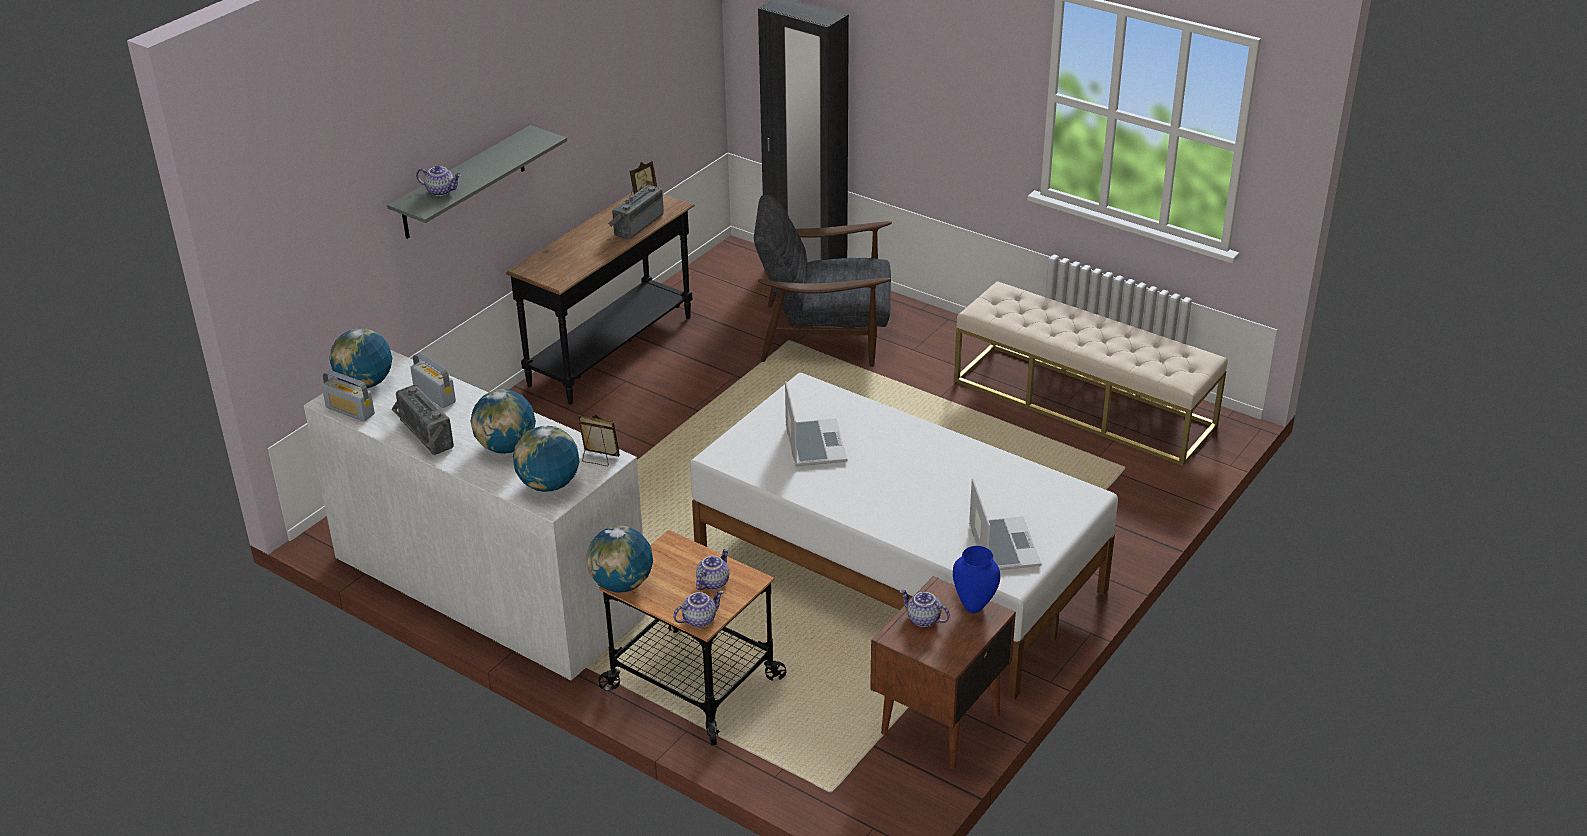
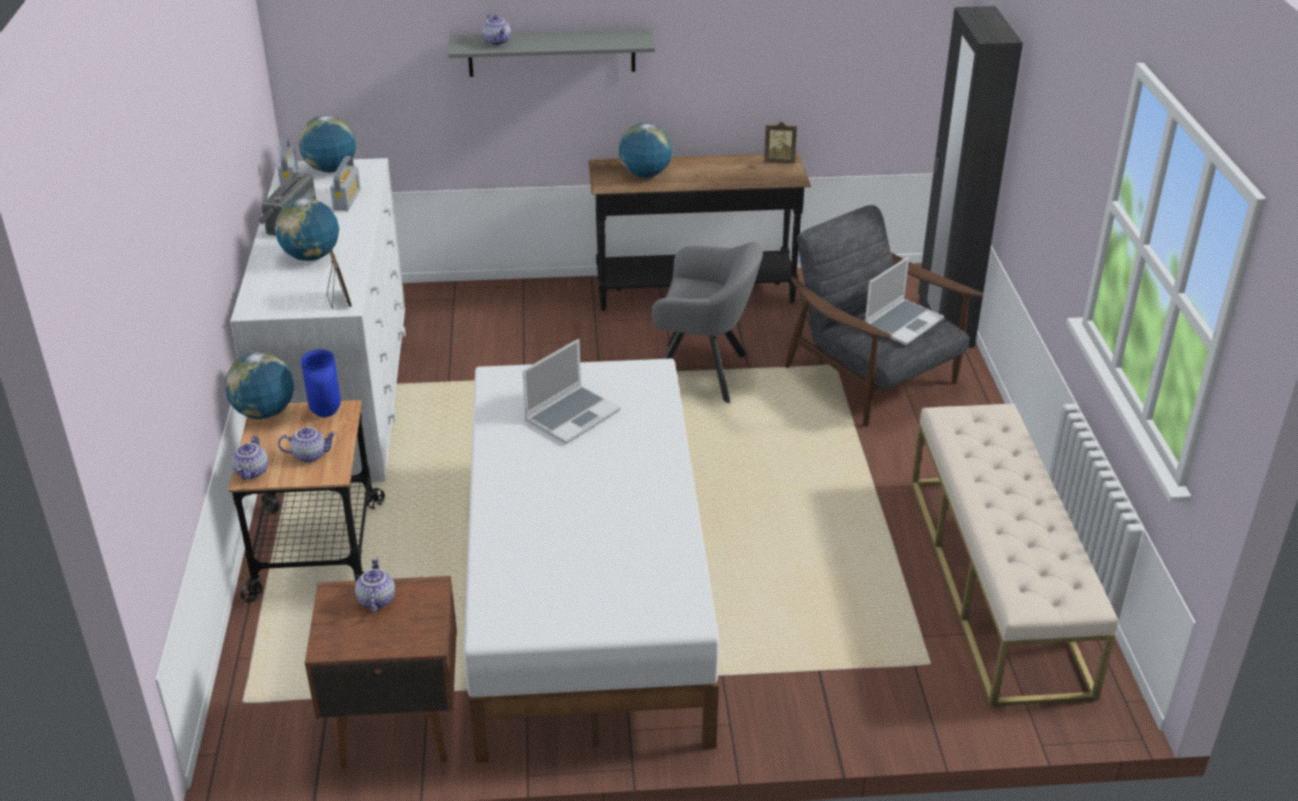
camera: 50 degrees right, 0 degrees up
globe [513,426,580,492] -> globe moved to [619,123,672,178]
radio [608,185,664,239] -> none
teapot [673,590,724,627] -> teapot turned 75 degrees clockwise [231,435,269,480]
blue vase [953,546,1000,613] -> blue vase moved to [301,349,341,417]
laptop [969,478,1041,570] -> laptop moved to [865,256,944,345]
none -> grey armchair [652,242,763,403]

